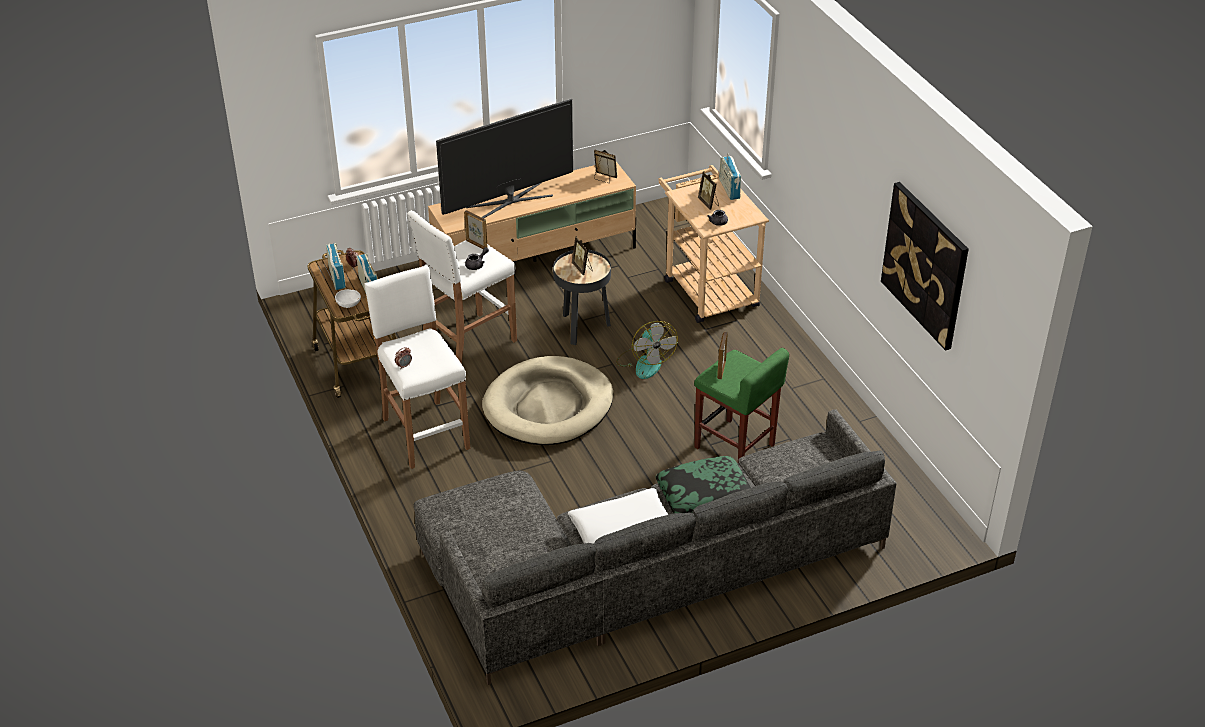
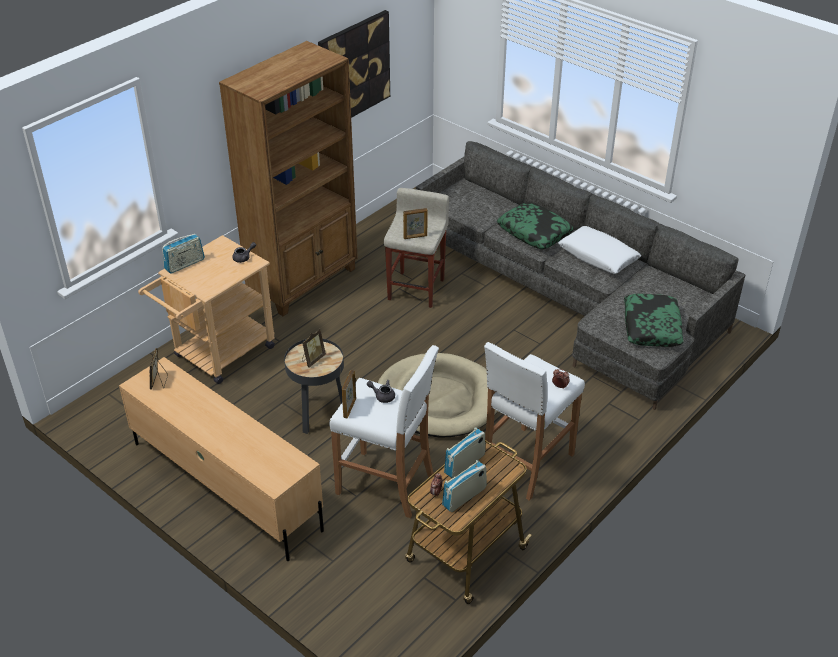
camera: 115 degrees left, 0 degrees up
white bowl [335,289,361,308] -> none
television [436,99,573,219] -> none
fan [616,321,678,379] -> none
green stool [694,348,789,462] -> beige stool [384,188,449,308]
picture frame [698,171,719,210] -> none
none -> brown bookcase [219,41,358,316]
none -> pillow [624,294,684,347]

